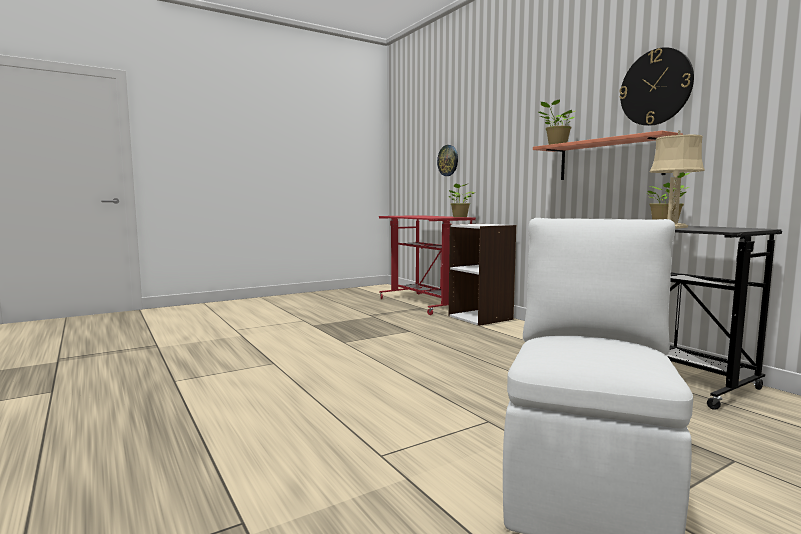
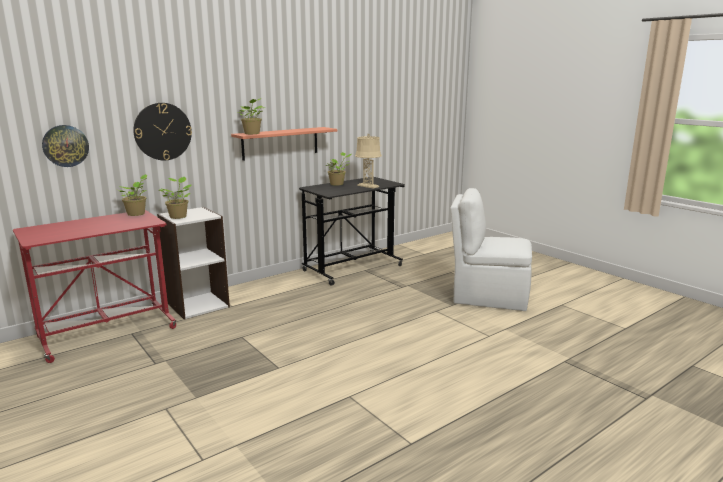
camera: 95 degrees left, 10 degrees up
wall clock [619,47,694,126] -> wall clock moved to [133,103,192,160]
none -> potted plant [158,177,192,219]

